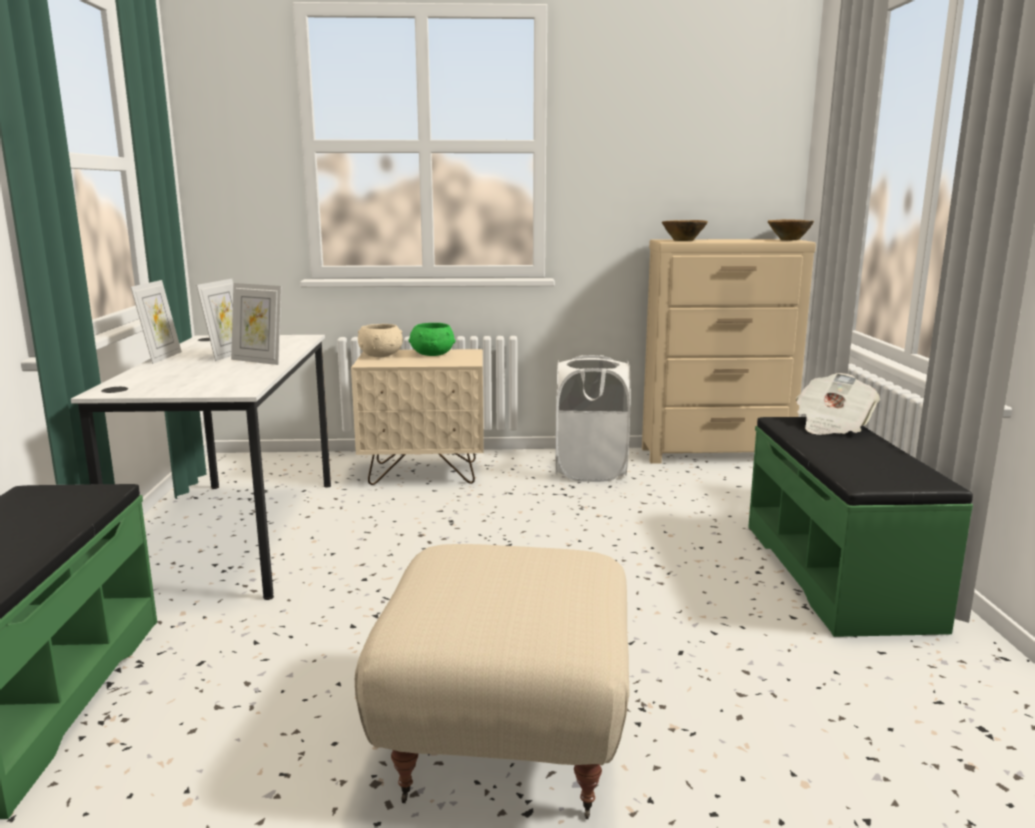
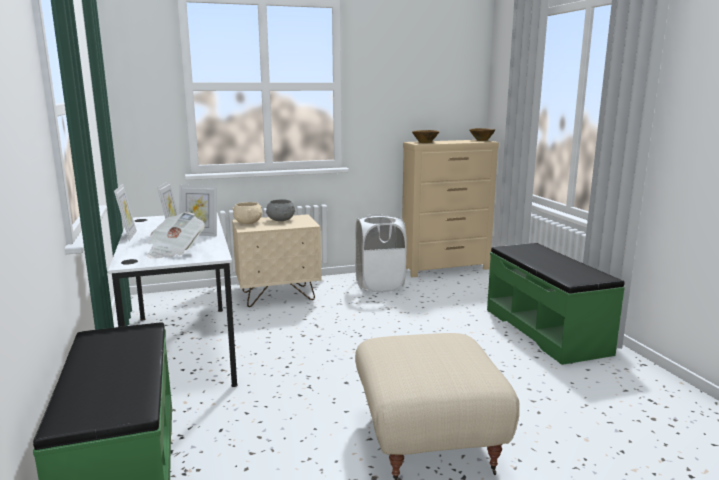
camera: 15 degrees left, 0 degrees up
green bowl [409,323,455,356] -> grey bowl [266,199,295,221]
newspaper [796,373,880,435] -> newspaper moved to [147,212,205,259]

